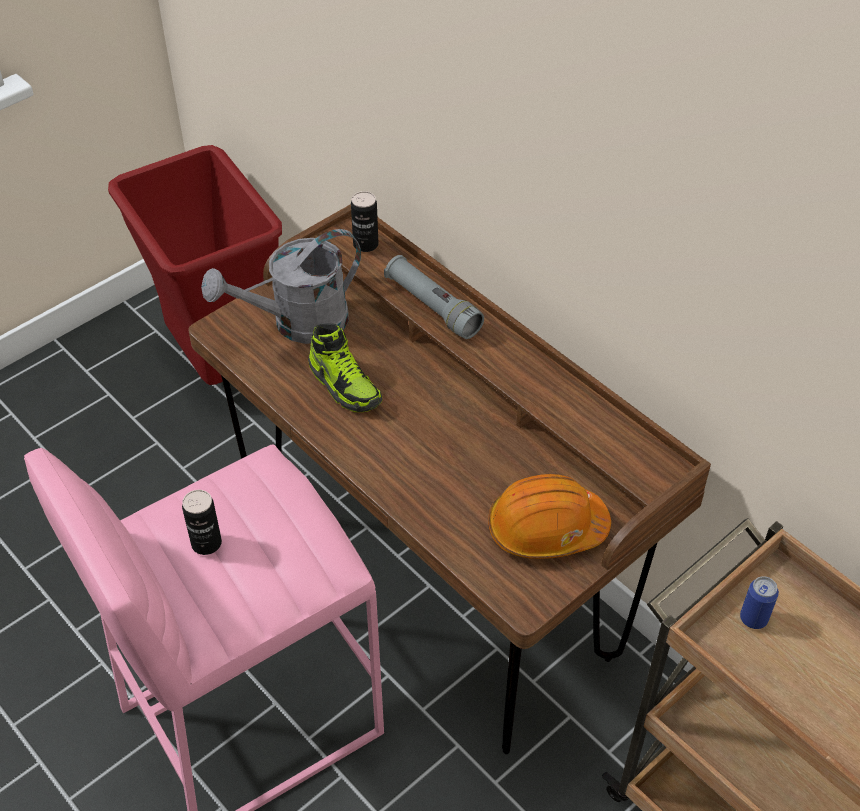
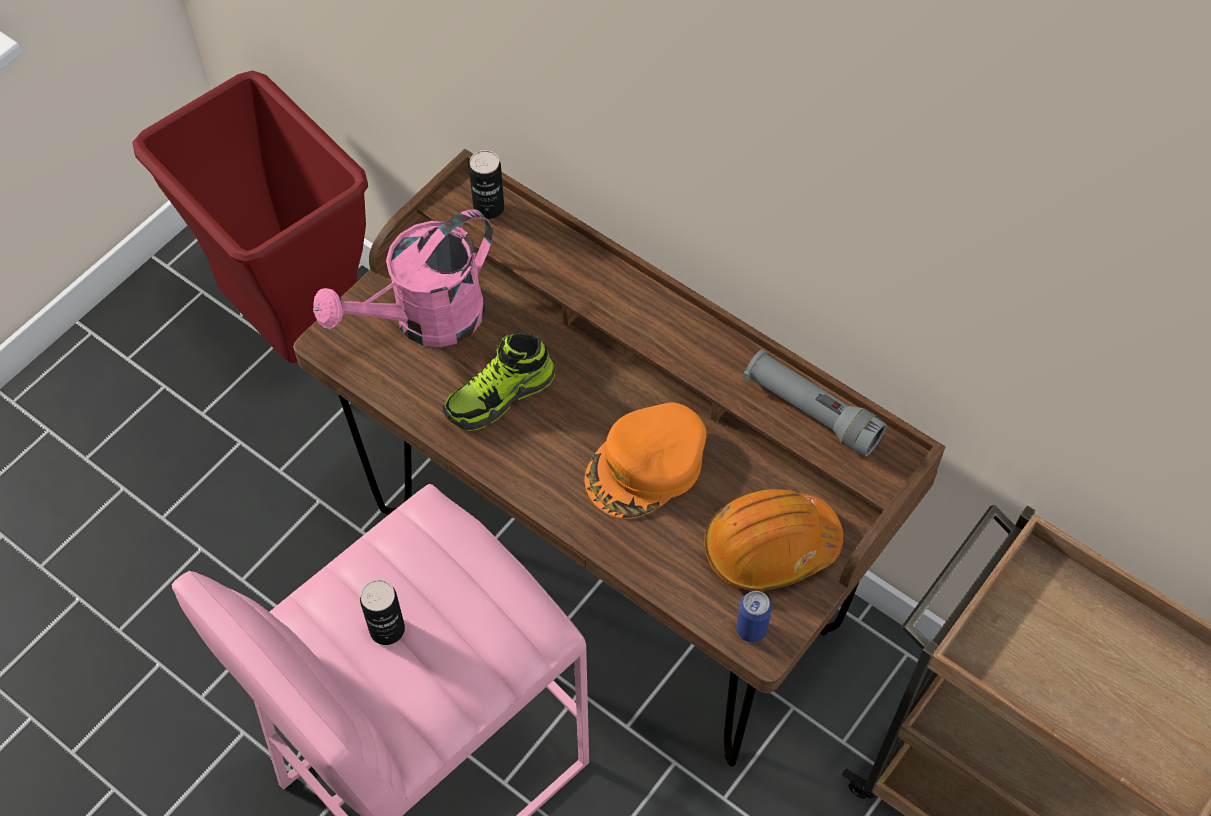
camera: 10 degrees left, 10 degrees up
grey watering can [201,229,361,344] -> pink watering can [313,209,493,347]
shoe [308,323,383,412] -> shoe turned 105 degrees clockwise [442,333,555,431]
grey flashlight [384,255,484,339] -> grey flashlight moved to [743,349,887,456]
can [740,576,779,629] -> can moved to [736,591,772,643]
none -> orange cap [584,403,706,519]

